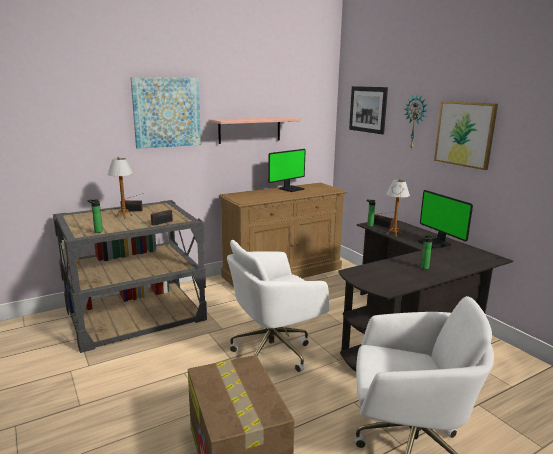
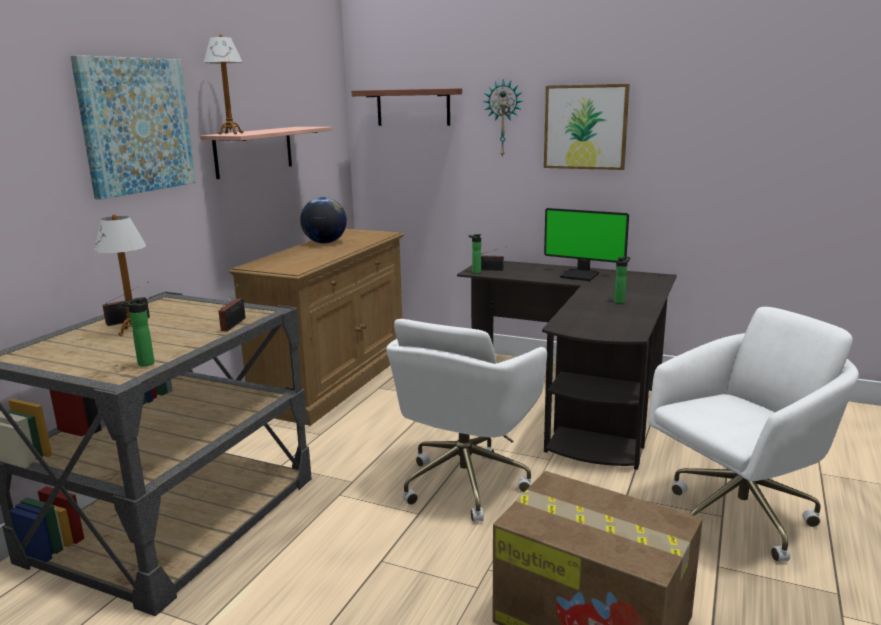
camera: 35 degrees left, 0 degrees up
monitor [268,149,305,192] -> globe [300,197,347,244]
picture [349,86,388,134] -> shelf [352,88,462,126]
table lamp [386,179,410,237] -> table lamp moved to [204,34,243,135]

